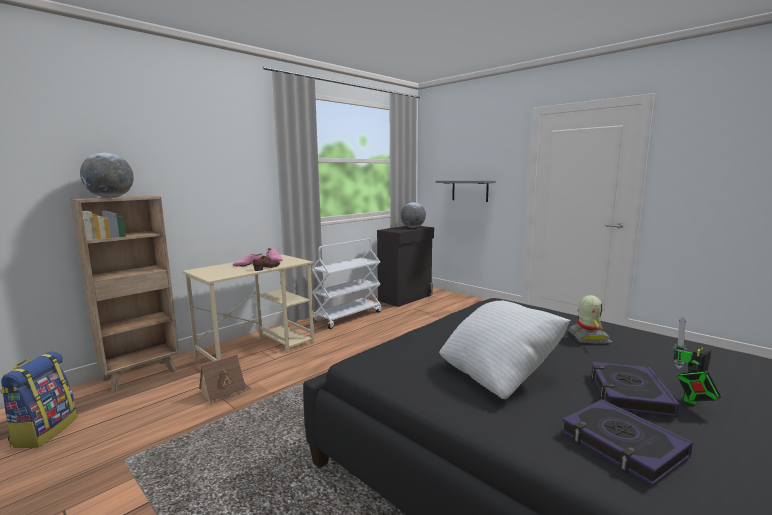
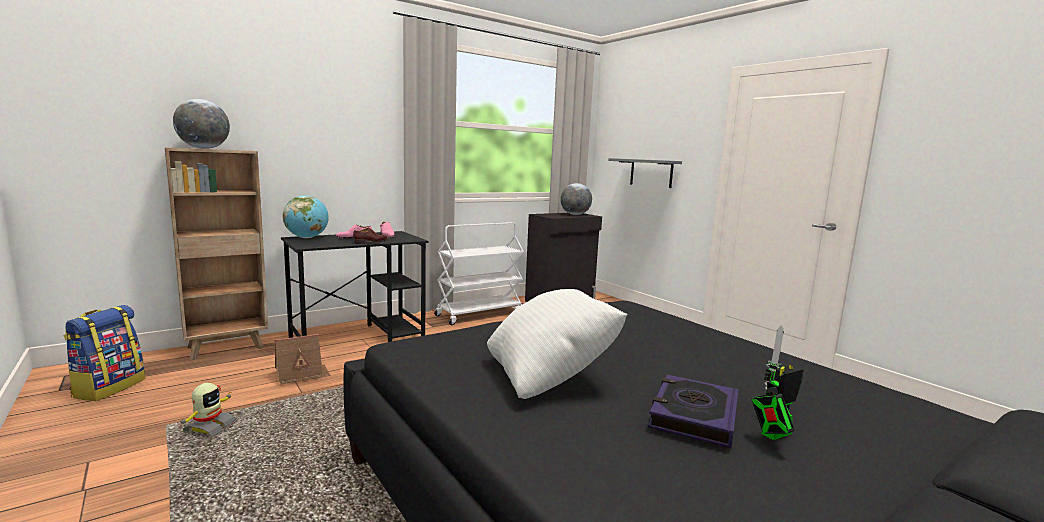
camera: 10 degrees right, 0 degrees up
beige desk [182,254,314,361] -> black desk [281,231,428,342]
book [561,399,693,486] -> none
toy robot [569,295,613,344] -> toy robot moved to [177,383,237,438]
none -> globe [283,195,329,238]

